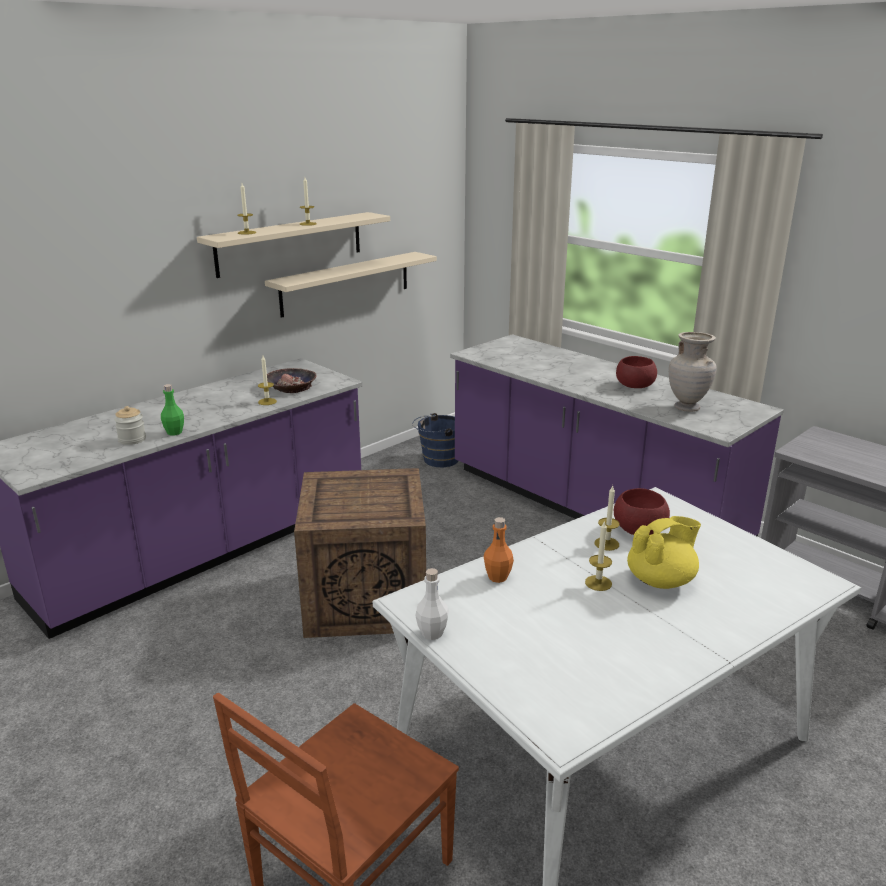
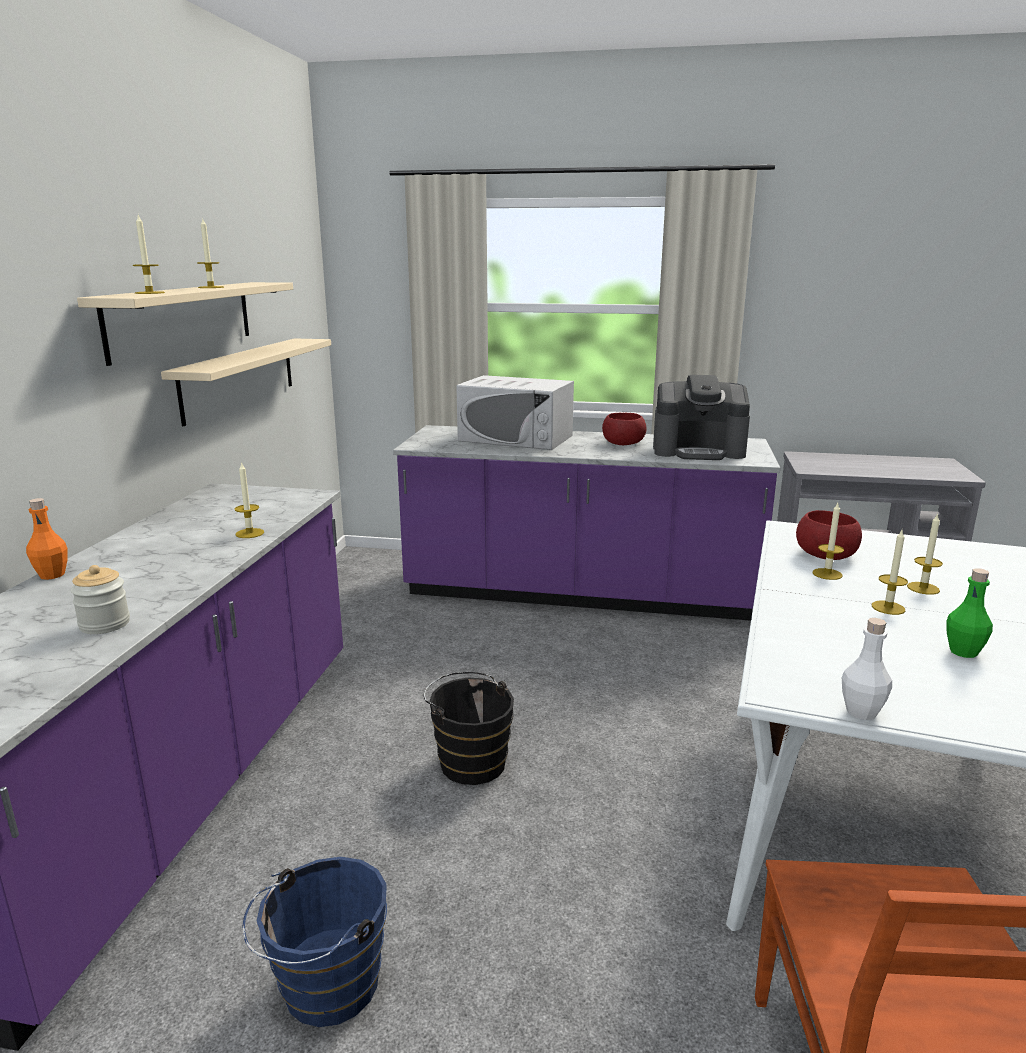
camera: 35 degrees left, 5 degrees down
green bottle [161,384,184,436] -> green bottle moved to [947,568,993,658]
bowl [267,368,317,393] -> none
crate [294,468,426,638] -> black bucket [424,672,514,785]
blue bucket [412,413,458,467] -> blue bucket moved to [243,857,387,1027]
orange bottle [484,517,514,583] -> orange bottle moved to [26,498,68,580]
yellow teapot [627,516,701,589] -> candle [907,513,943,595]
beige vase [669,332,717,412] -> coffee machine [653,375,750,460]
none -> white microwave [456,375,574,450]

